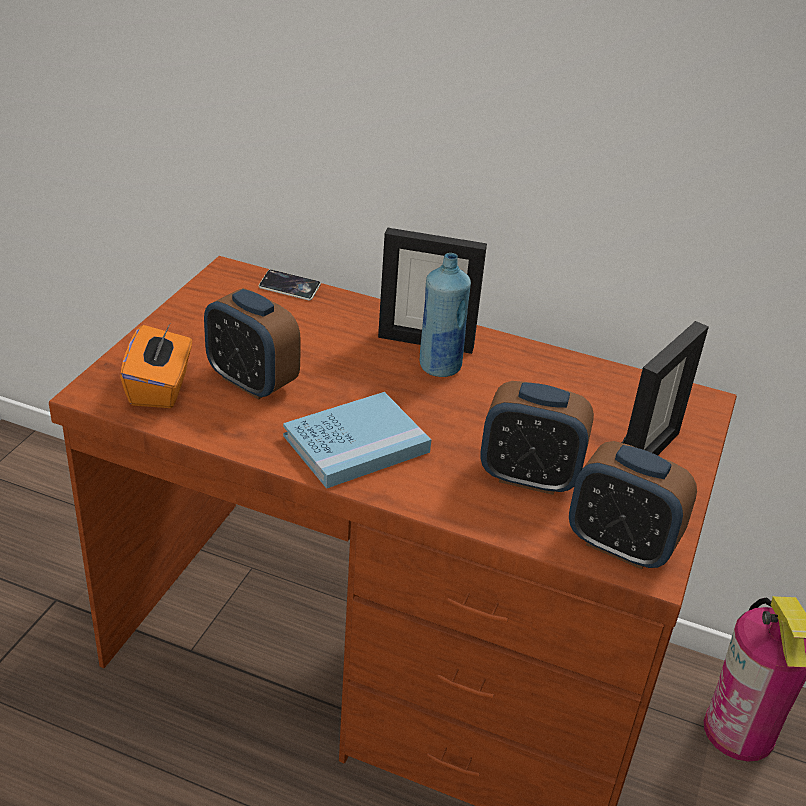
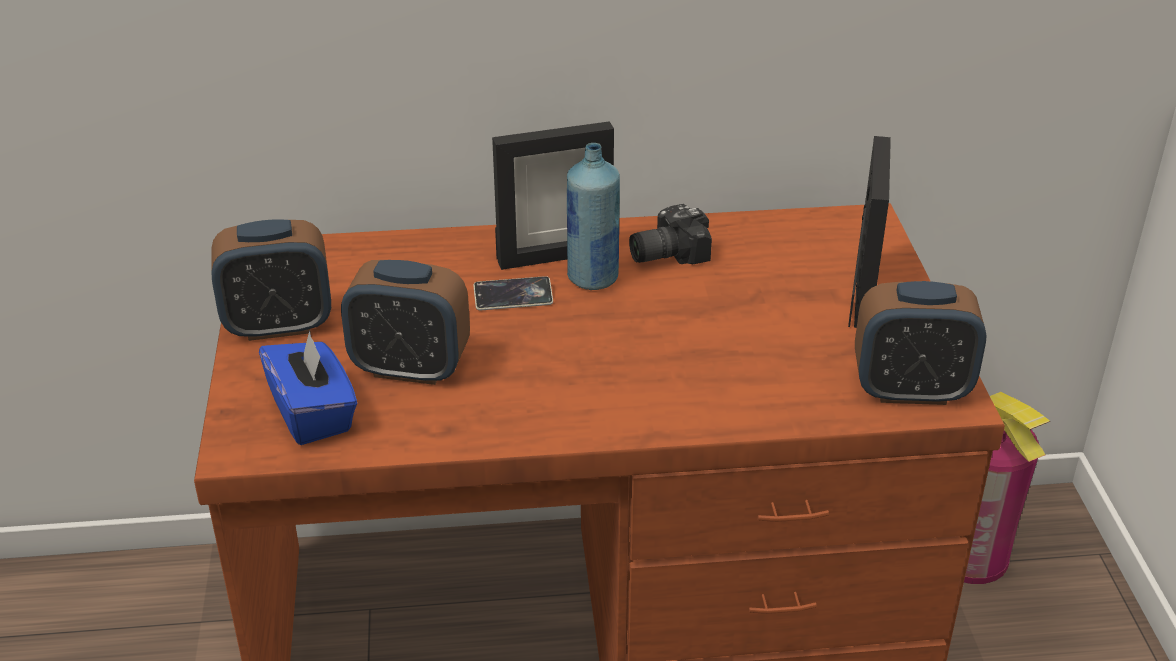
camera: 25 degrees left, 0 degrees up
orange tissue box [120,324,192,408] -> blue tissue box [259,330,357,445]
phone [259,269,321,300] -> phone moved to [473,276,553,310]
blue book [283,392,431,489] -> none
alarm clock [480,381,594,495] -> alarm clock moved to [212,219,331,341]
none -> camera [629,204,712,264]

